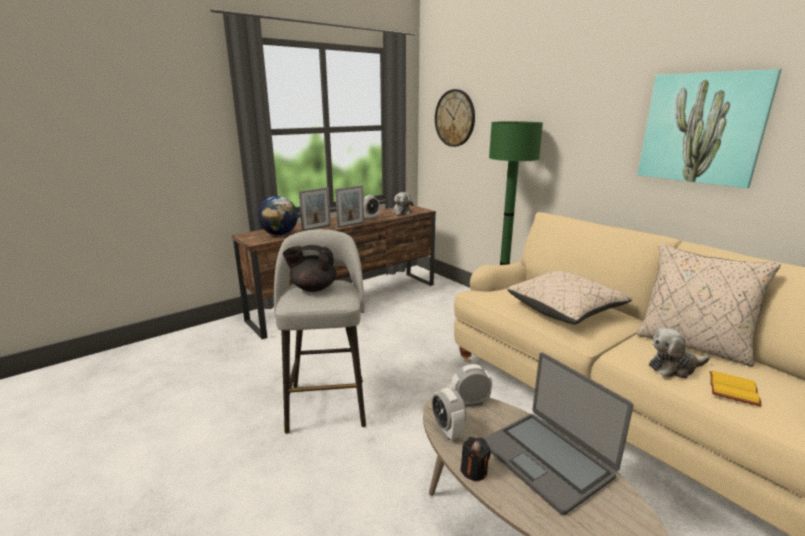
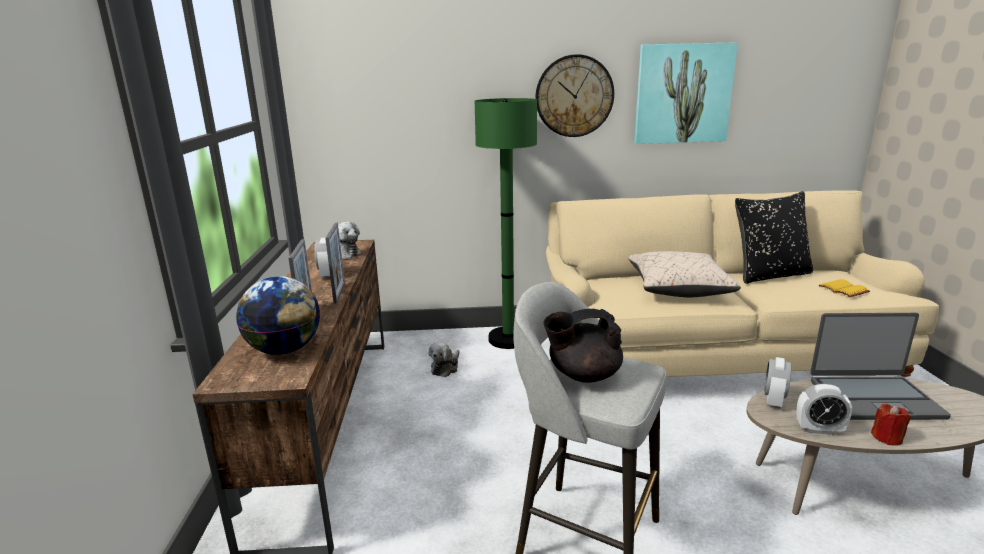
camera: 55 degrees left, 0 degrees up
black teapot [283,245,337,292] -> black teapot turned 45 degrees clockwise [543,309,623,383]
wall clock [435,89,475,147] -> wall clock moved to [536,54,614,137]
black candle [460,437,491,481] -> red candle [871,404,911,446]
beige pillow [637,244,781,367] -> black pillow [735,191,813,284]
plush toy [649,328,710,378] -> plush toy moved to [429,342,460,377]

